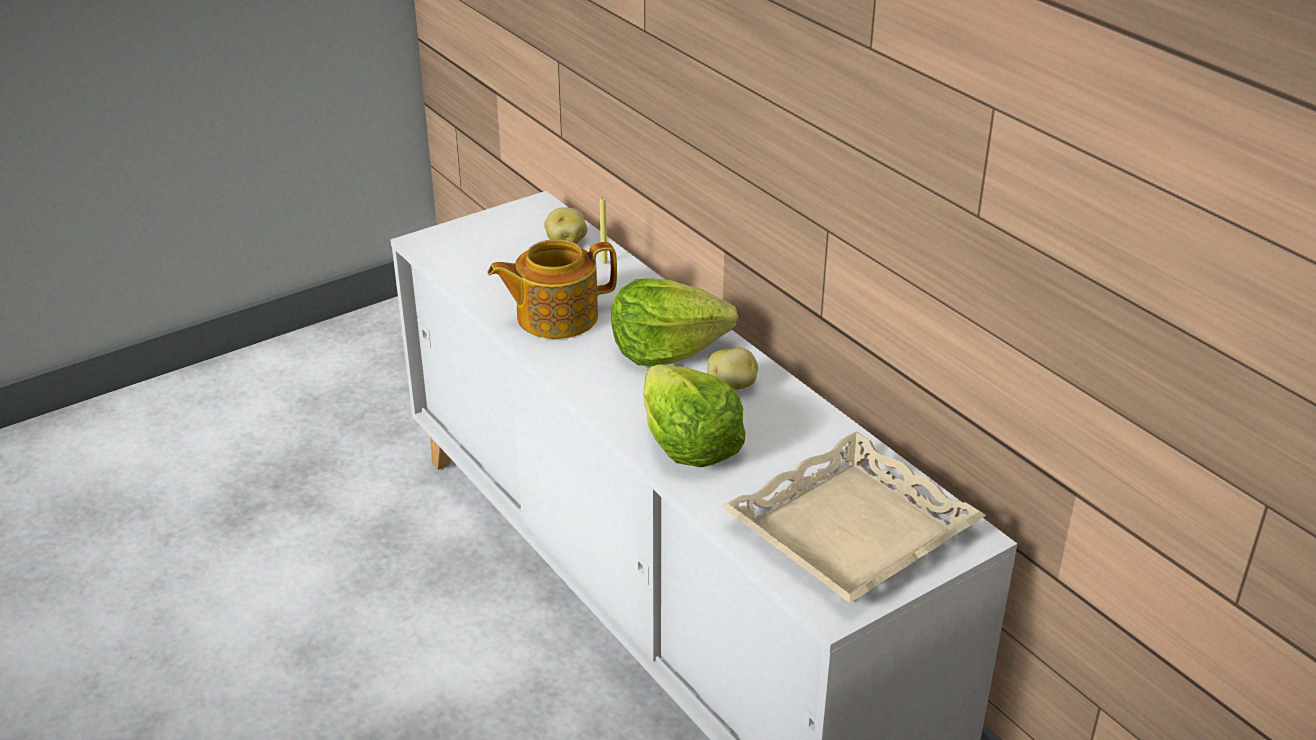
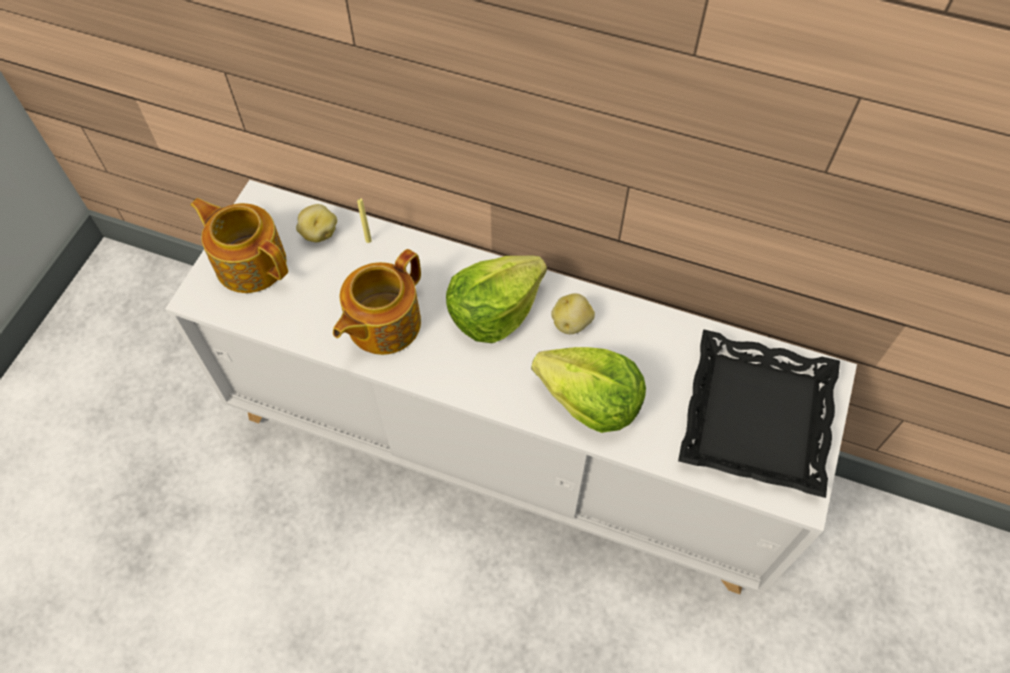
camera: 35 degrees left, 25 degrees up
beige tray [721,431,986,603] -> black tray [678,329,840,498]
none -> teapot [190,198,288,293]

